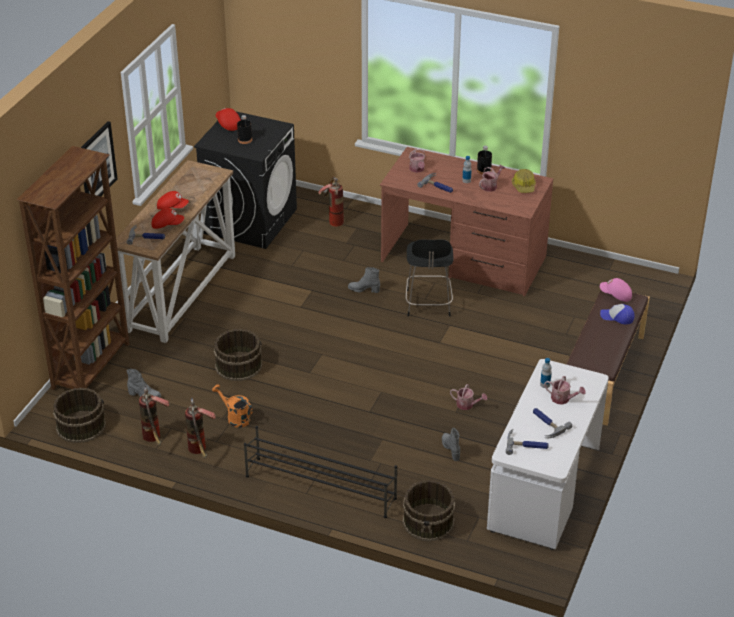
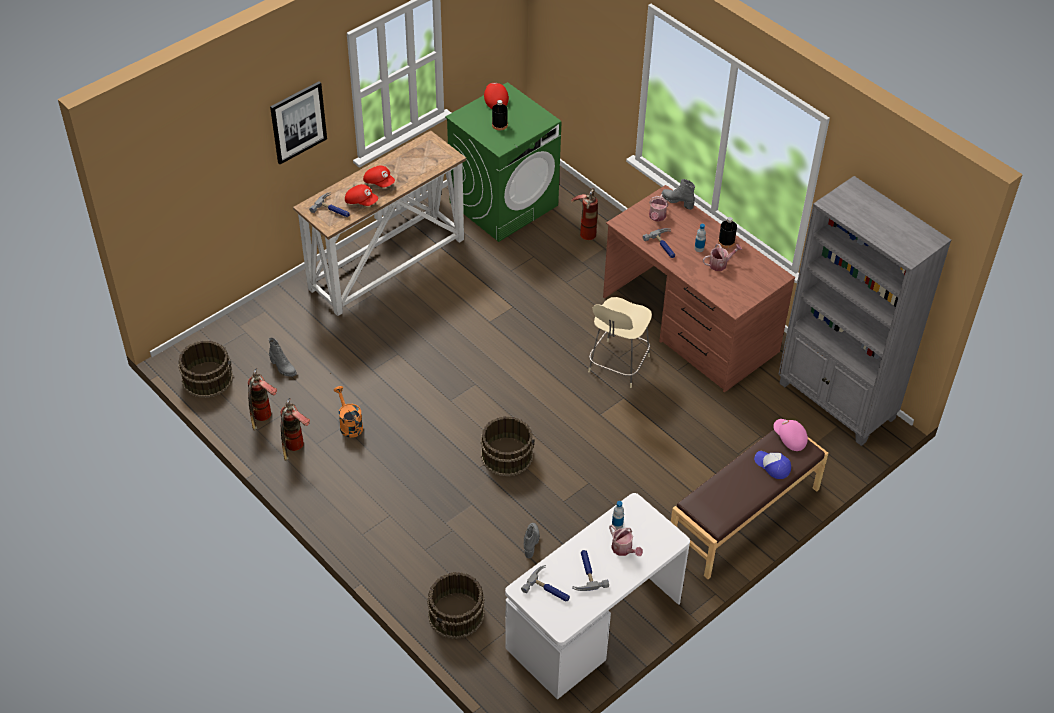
camera: 25 degrees right, 10 degrees up
brown bookcase [17,146,129,390] -> none
black washing machine [194,112,297,249] -> green washing machine [445,82,562,242]
brown bucket [214,329,262,381] -> brown bucket moved to [481,416,535,476]
black shoe rack [244,426,397,518] -> none
grey boot [348,267,380,293] -> grey boot moved to [662,179,695,210]
black stool [405,239,453,317] -> beige stool [588,297,652,388]
watering can [450,384,487,410] -> none
hard hat [512,169,536,193] -> none
none -> grey bookcase [778,176,951,446]

